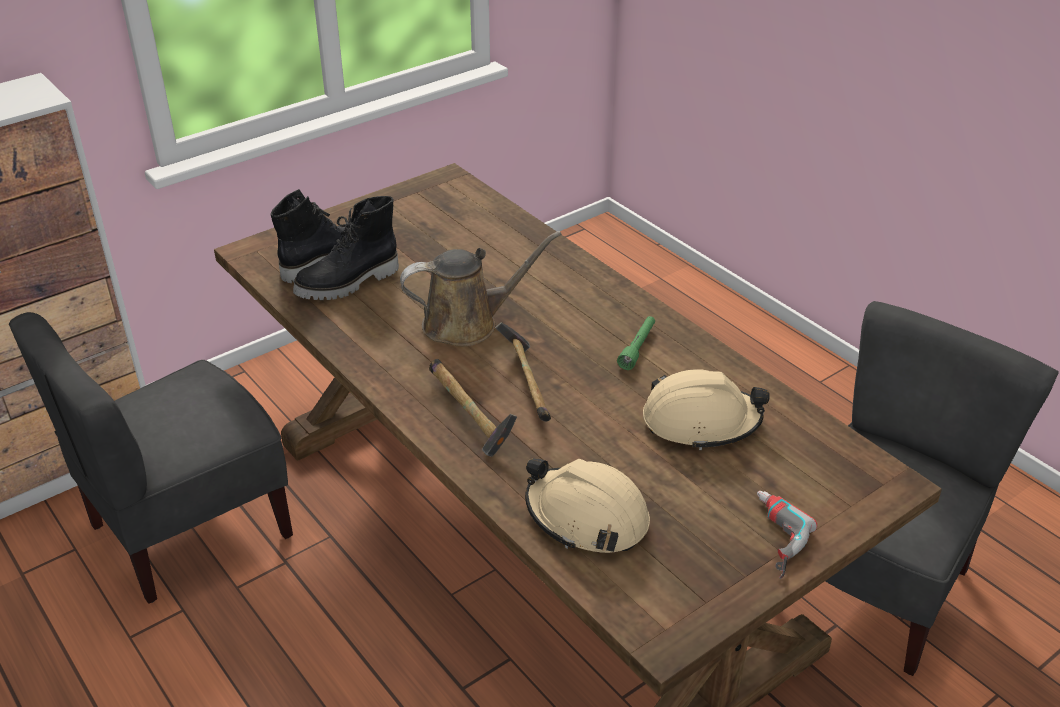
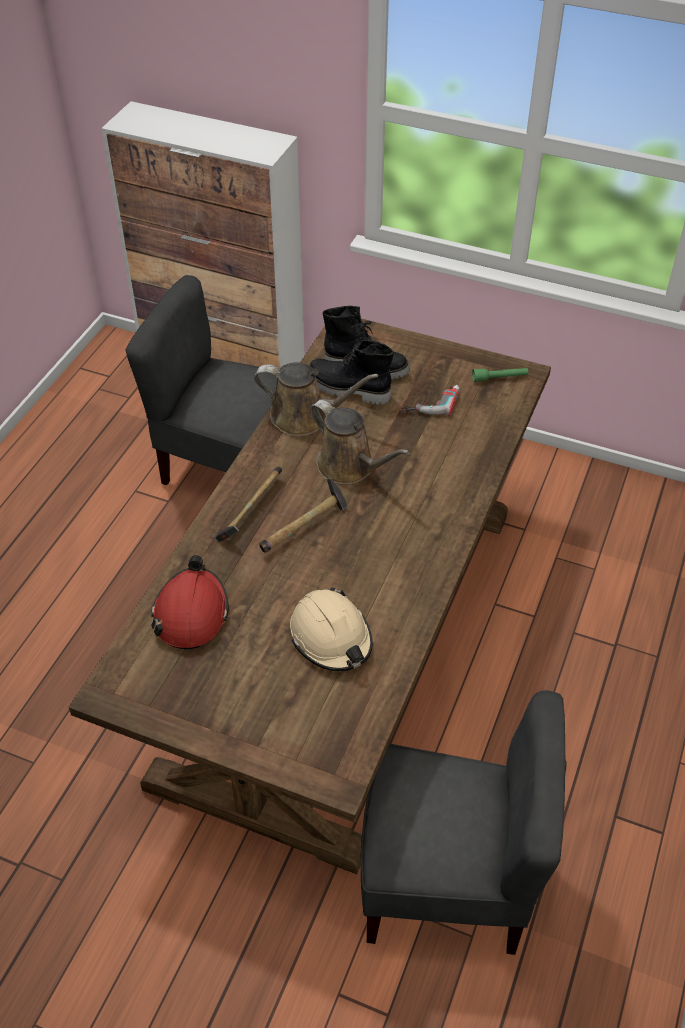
camera: 60 degrees right, 10 degrees up
beige hard hat [525,458,650,553] -> red hard hat [151,555,229,649]
green flashlight [617,316,655,370] -> green flashlight moved to [472,368,528,382]
power drill [757,491,817,579] -> power drill moved to [399,385,459,416]
none -> brown watering can [254,362,378,437]

